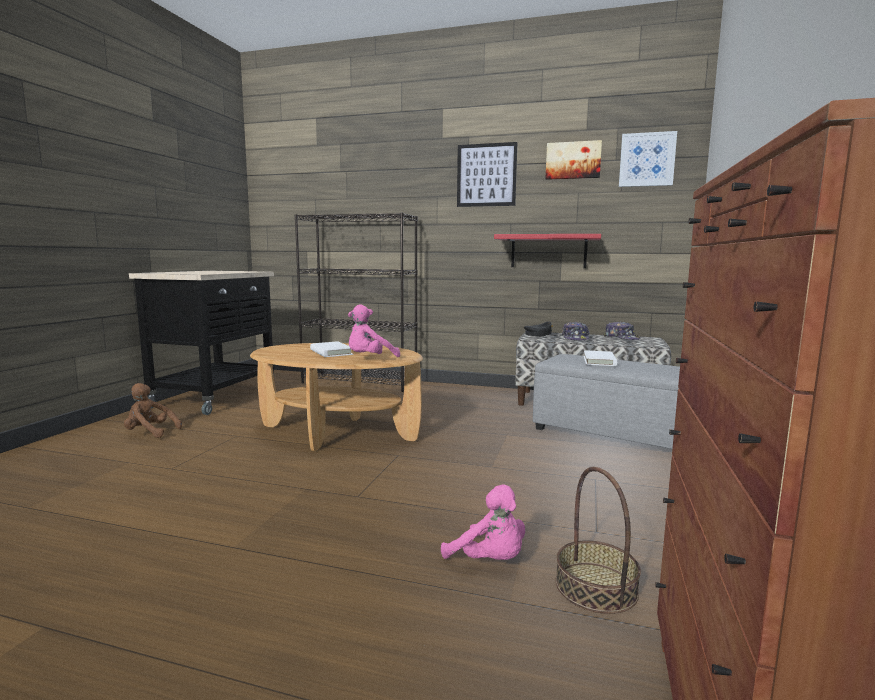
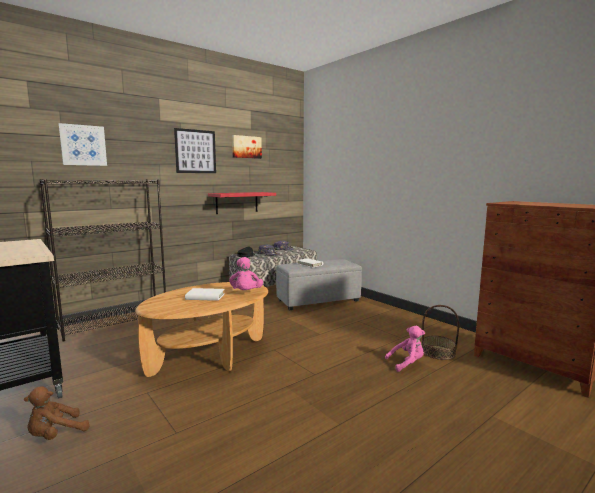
camera: 55 degrees left, 0 degrees up
picture [619,131,677,187] -> picture moved to [59,123,107,166]

